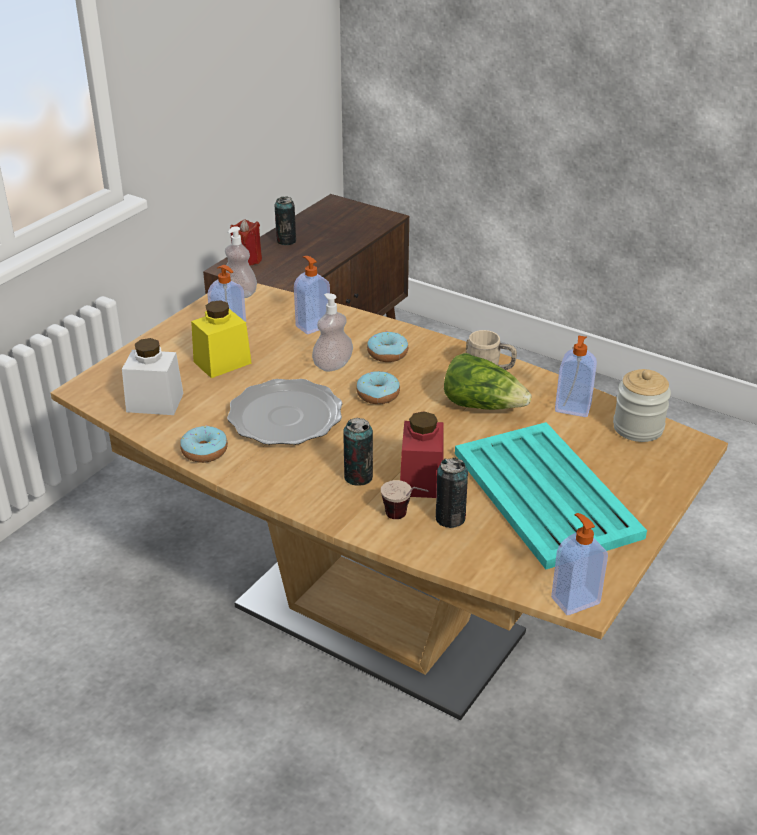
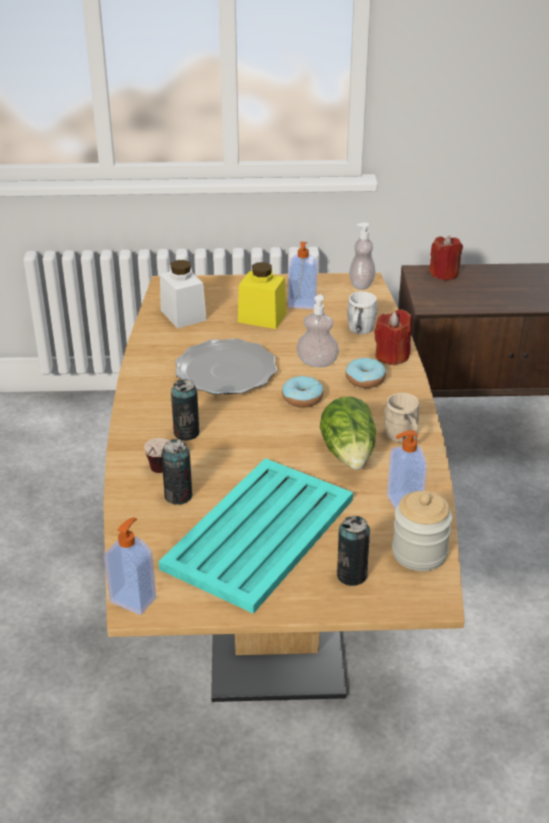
camera: 55 degrees right, 0 degrees up
donut [180,426,228,463] -> none
can [275,196,296,245] -> can moved to [337,516,370,586]
soap dispenser [294,256,330,334] -> white mug [347,291,378,334]
red jar [400,411,444,498] -> none
none -> red candle [374,309,412,365]

